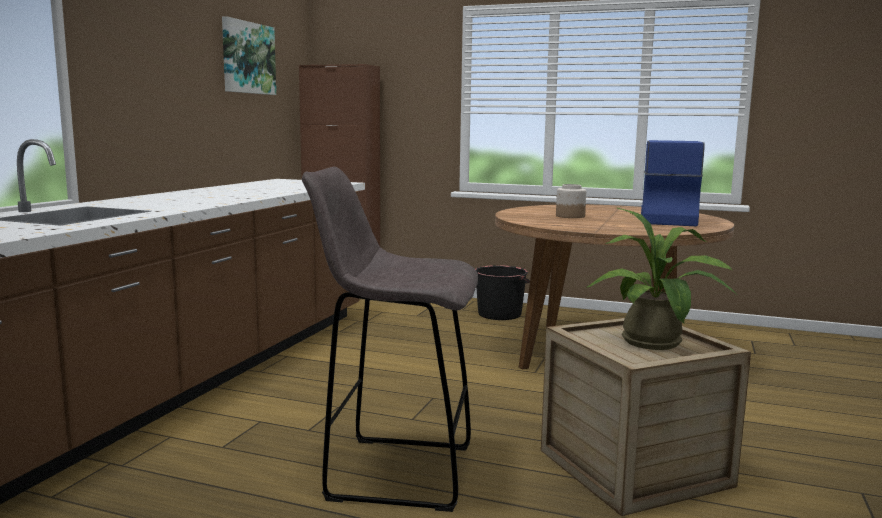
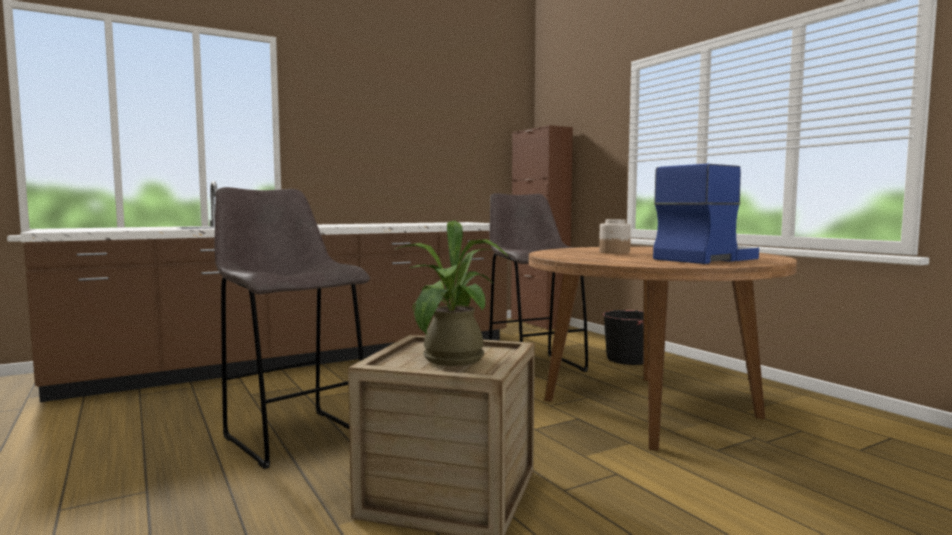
camera: 40 degrees right, 5 degrees down
picture [222,16,276,95] -> none
none -> grey stool [489,193,588,372]

